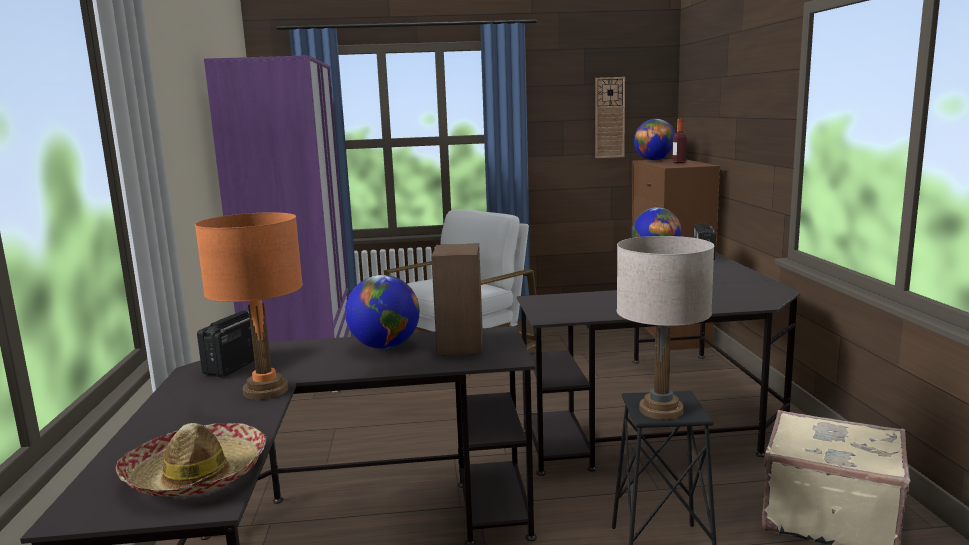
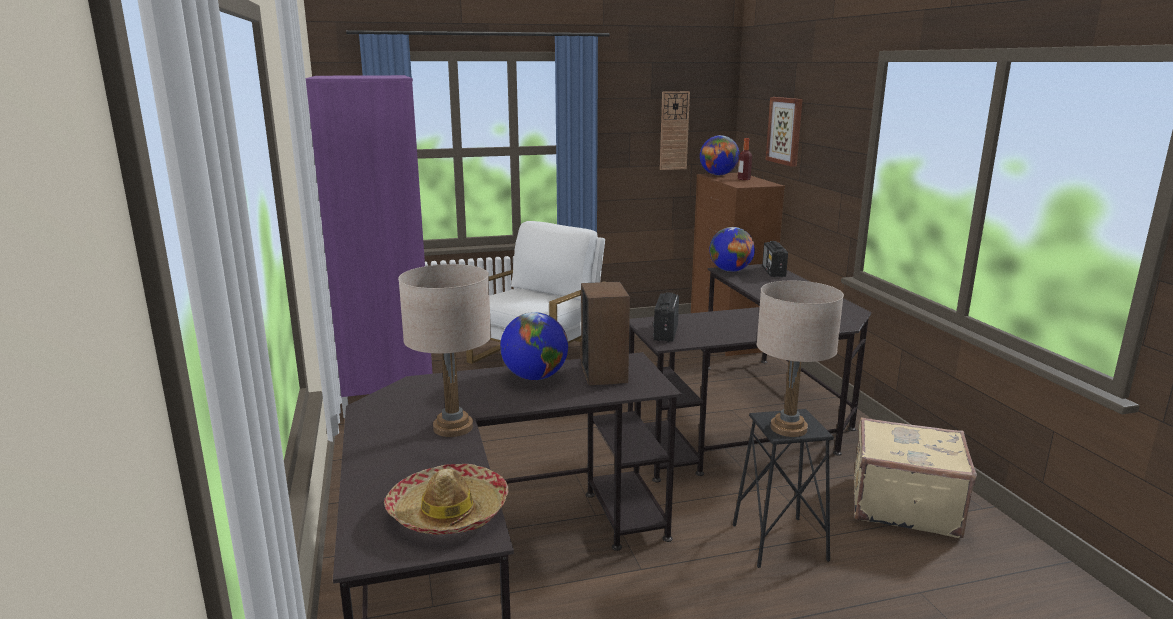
camera: 10 degrees left, 5 degrees up
orange table lamp [195,212,303,400] -> beige table lamp [398,264,491,437]
radio [197,310,270,377] -> radio moved to [653,292,679,342]
none -> picture [766,97,803,167]

